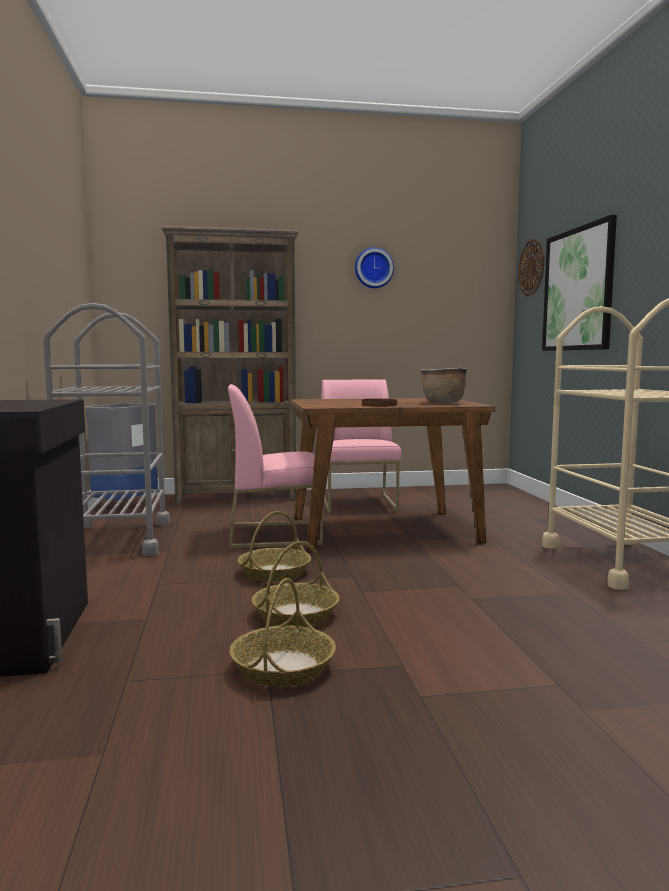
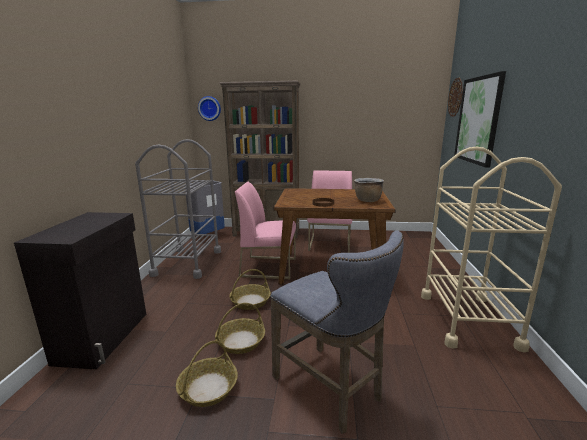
camera: 15 degrees right, 10 degrees up
wall clock [355,247,394,288] -> wall clock moved to [198,96,221,121]
none -> grey stool [270,231,404,434]

